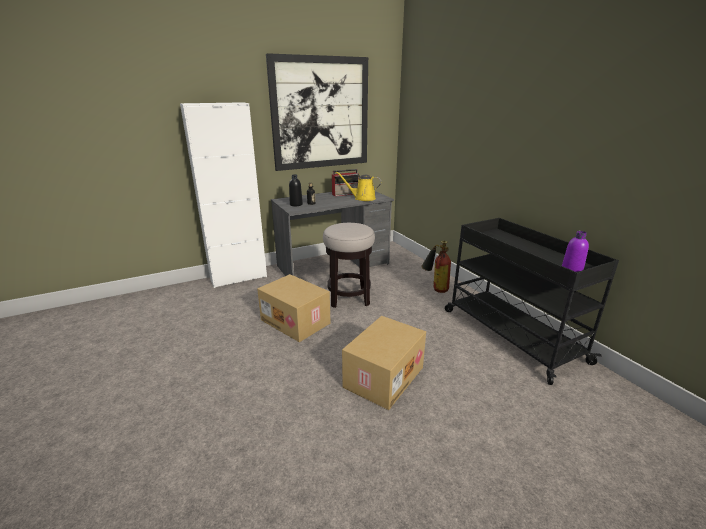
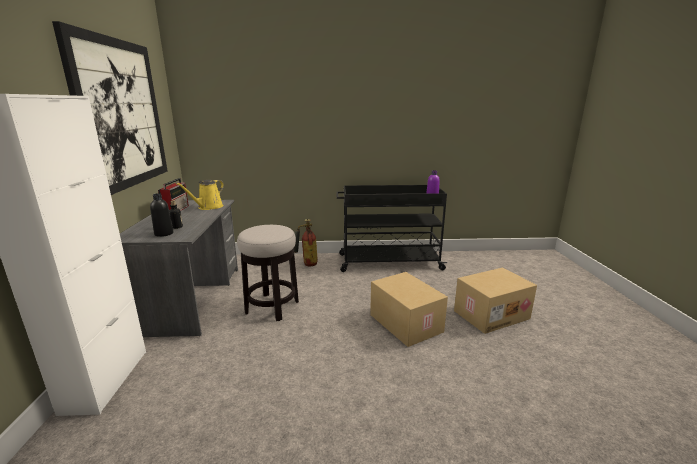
camera: 65 degrees left, 5 degrees down
cardboard box [257,274,331,342] -> cardboard box moved to [454,268,537,334]

